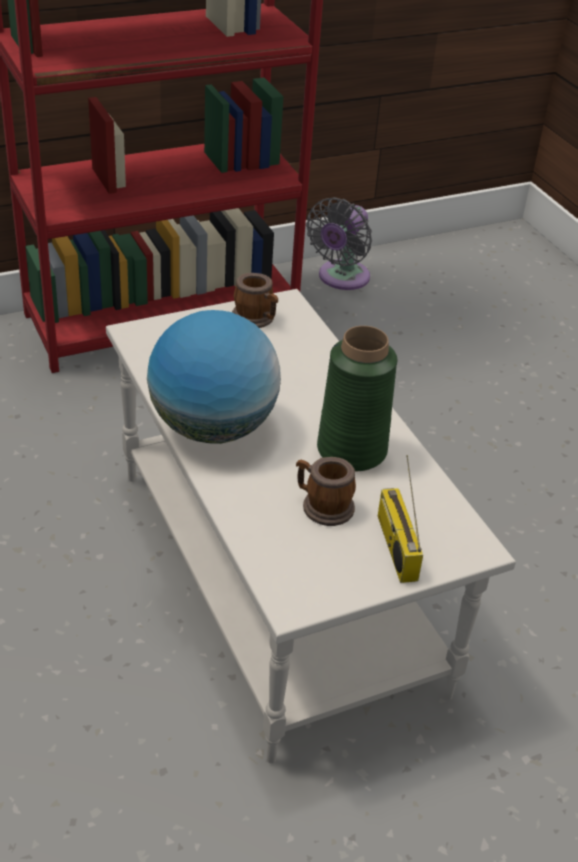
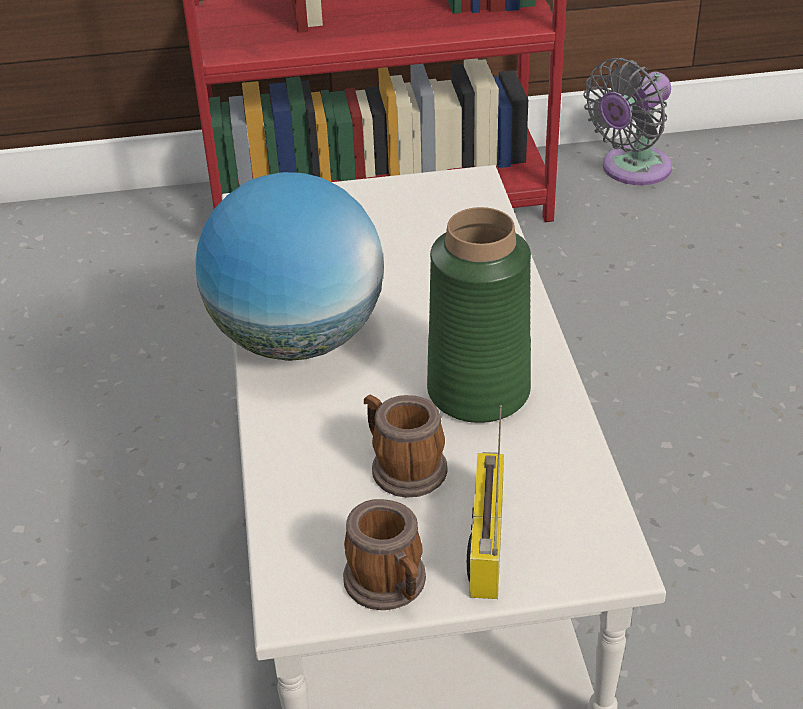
camera: 20 degrees right, 0 degrees up
mug [232,273,278,328] -> mug moved to [343,499,426,610]

